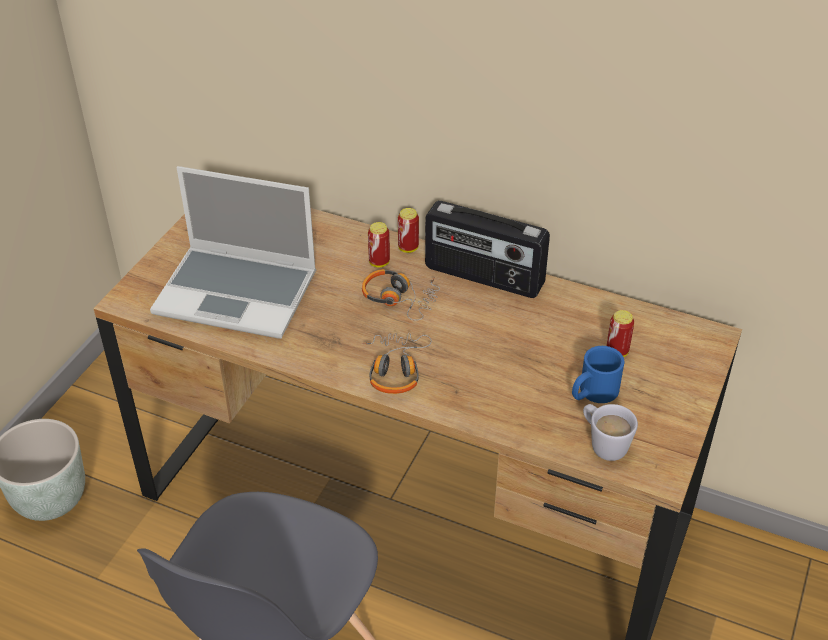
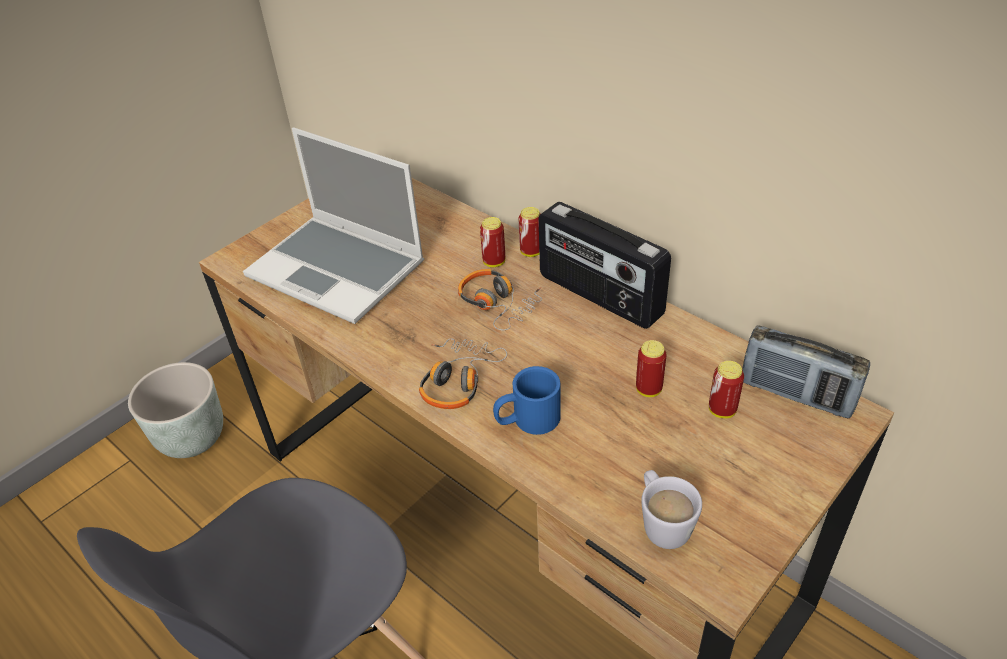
camera: 20 degrees right, 0 degrees up
blue mug [572,346,624,403] -> blue mug moved to [493,366,561,435]
none -> can [636,340,666,397]
none -> radio [742,325,870,418]

